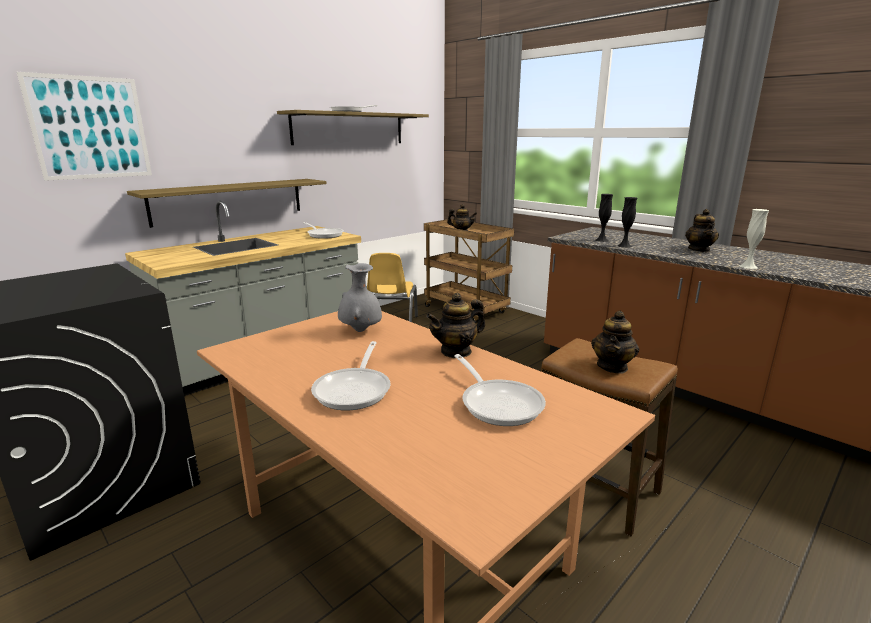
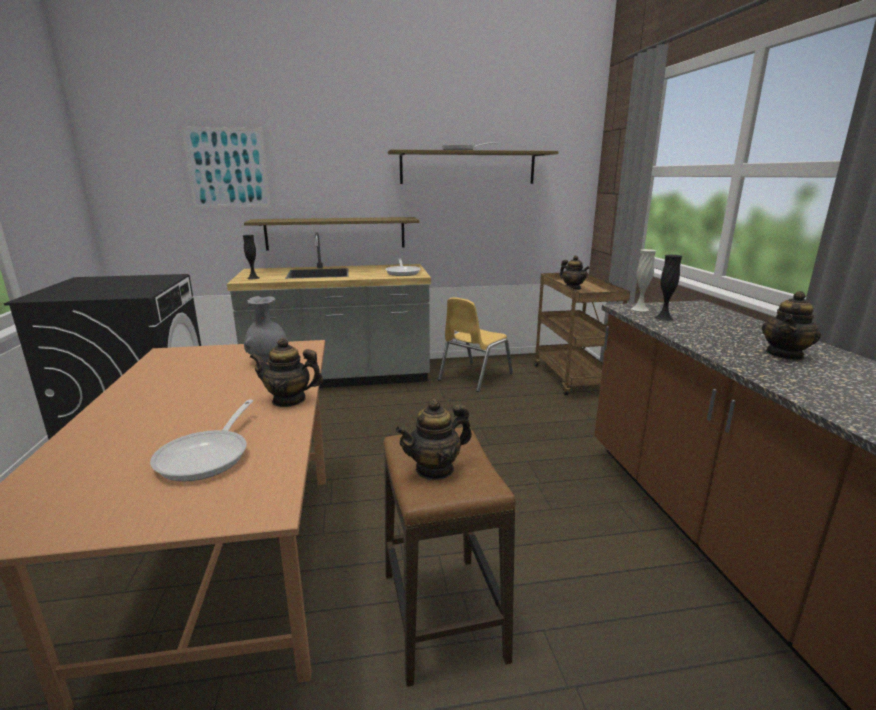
camera: 35 degrees right, 0 degrees up
frying pan [311,341,391,411] -> none
black vase [618,197,637,248] -> black vase moved to [243,235,259,279]
white vase [739,209,769,269] -> white vase moved to [631,249,656,311]

